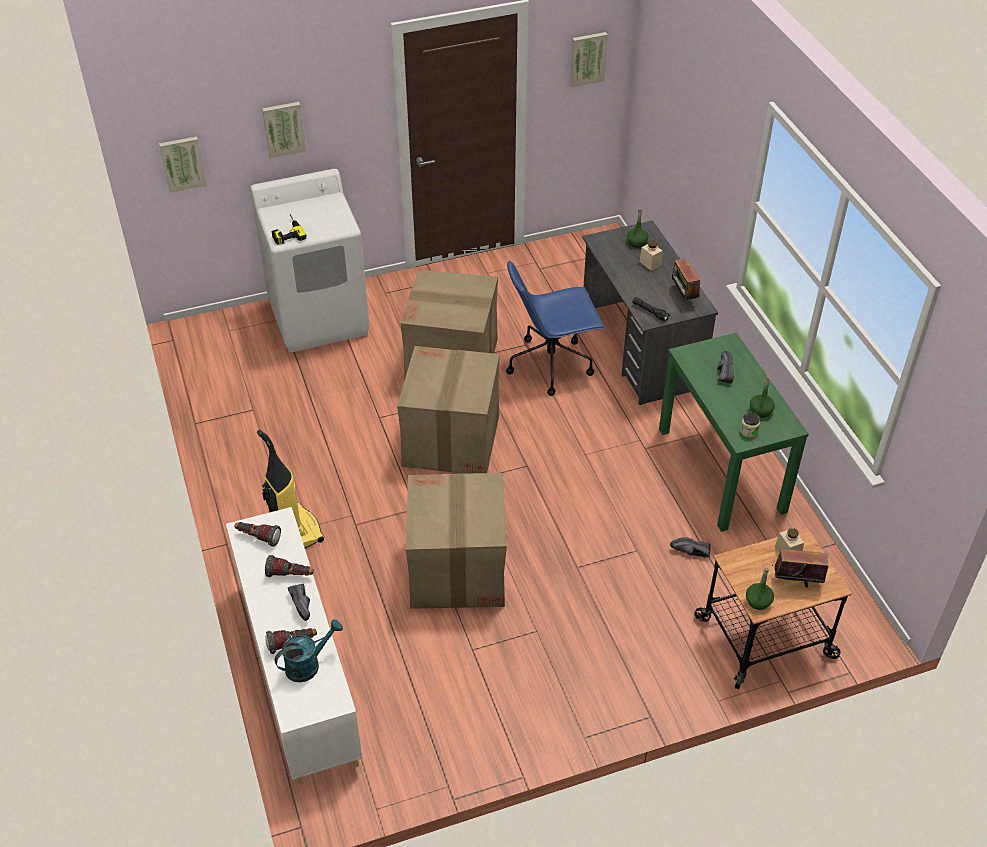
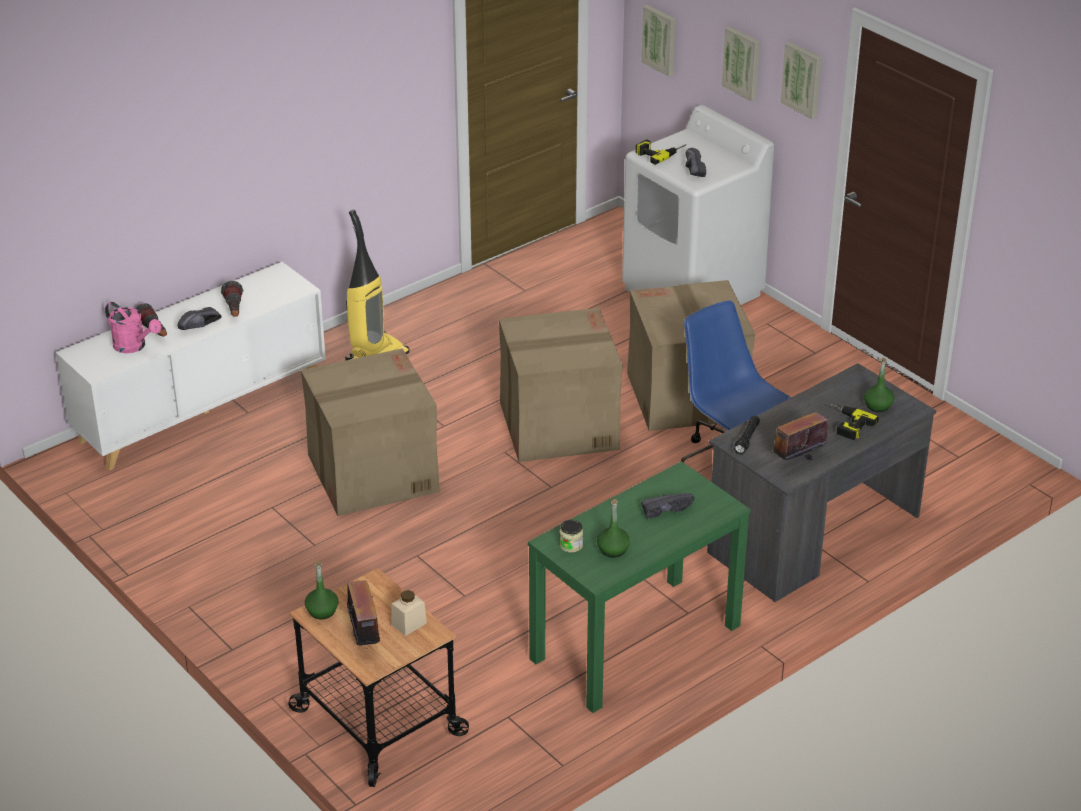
camera: 70 degrees right, 10 degrees down
flashlight [234,522,281,547] -> none
turquoise watering can [275,619,343,682] -> pink watering can [105,302,162,353]
picture [570,32,608,87] -> picture moved to [780,42,822,119]
beige jar [639,241,663,271] -> power drill [825,402,879,440]
black shoe [670,537,711,558] -> black shoe moved to [685,148,706,177]

